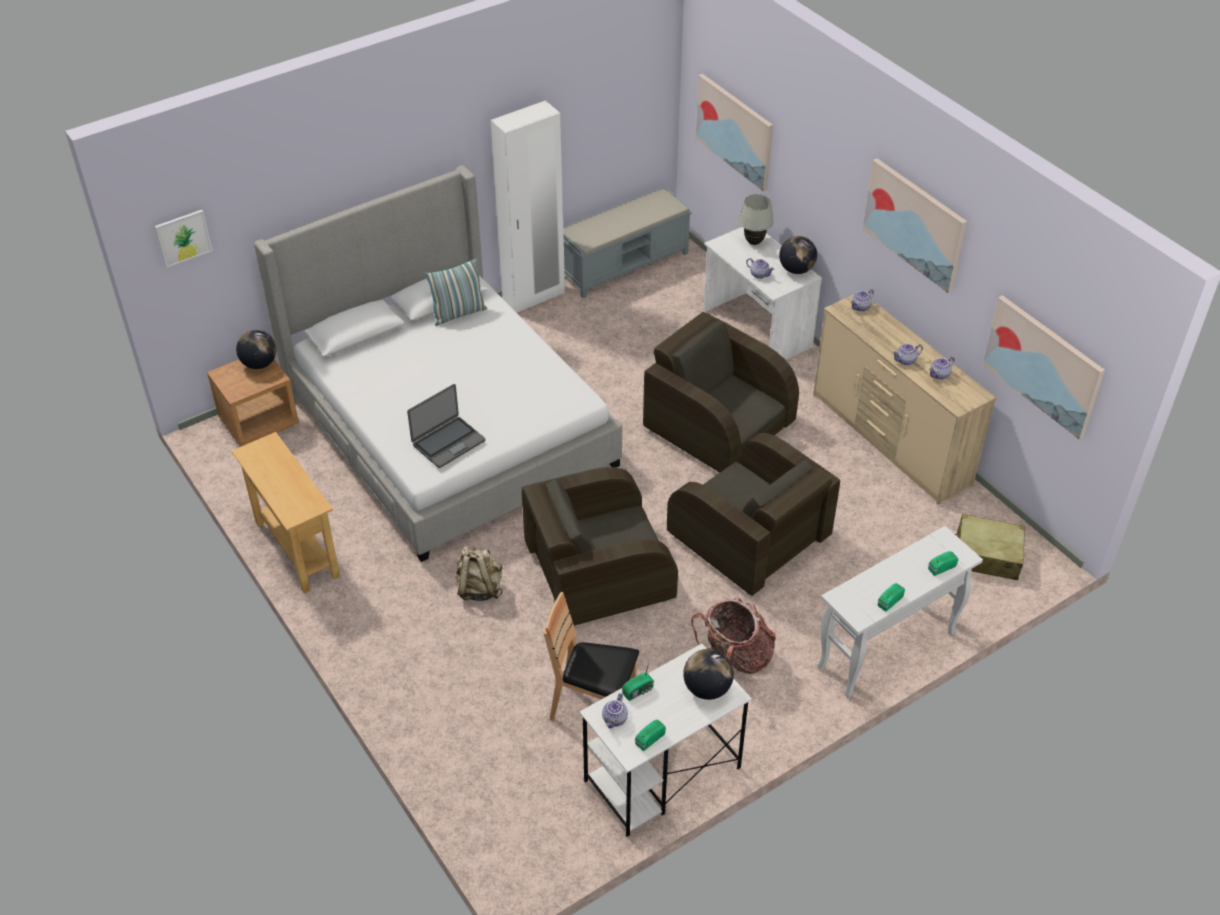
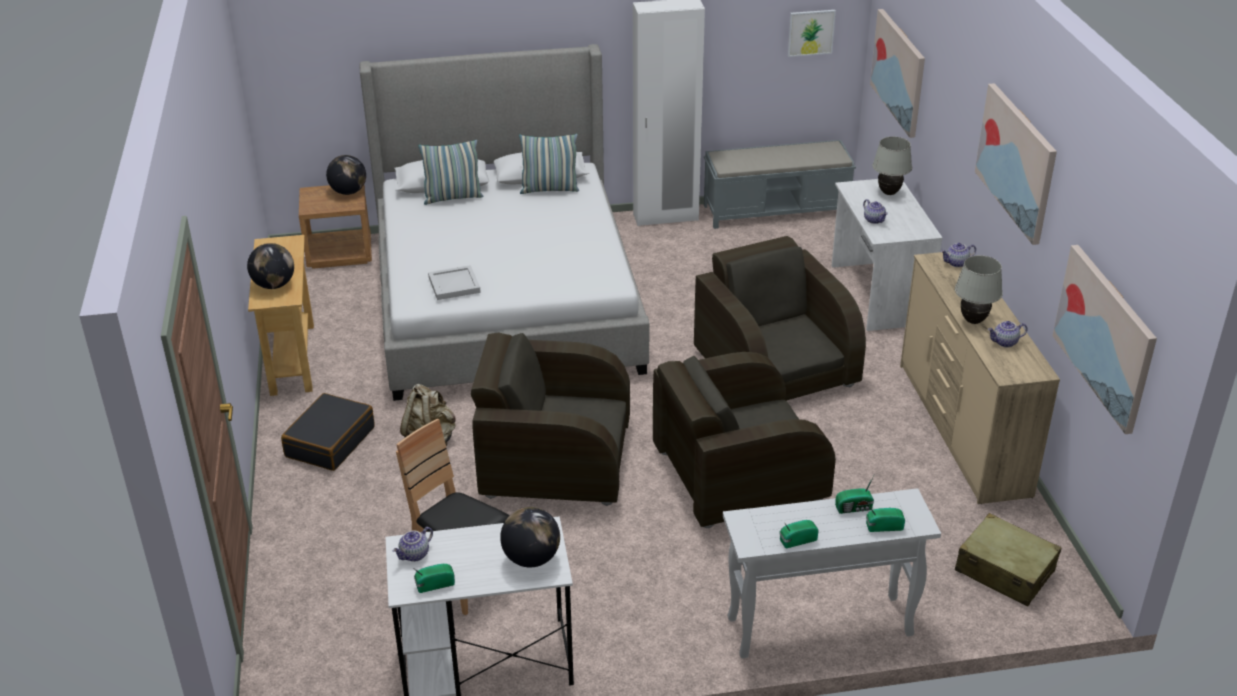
camera: 25 degrees right, 10 degrees down
picture [155,210,213,267] -> picture moved to [788,10,836,57]
laptop [407,384,485,468] -> white tray [428,265,481,300]
radio [622,660,654,701] -> radio moved to [835,476,874,514]
brown armchair [667,433,840,596] -> brown armchair turned 90 degrees clockwise [653,352,836,529]
backpack [691,597,776,674] -> none
globe [779,236,817,274] -> globe moved to [247,243,294,289]
teapot [892,344,923,365] -> white table lamp [955,255,1003,324]
none -> black suitcase [281,393,374,471]
none -> pillow [418,140,484,205]

